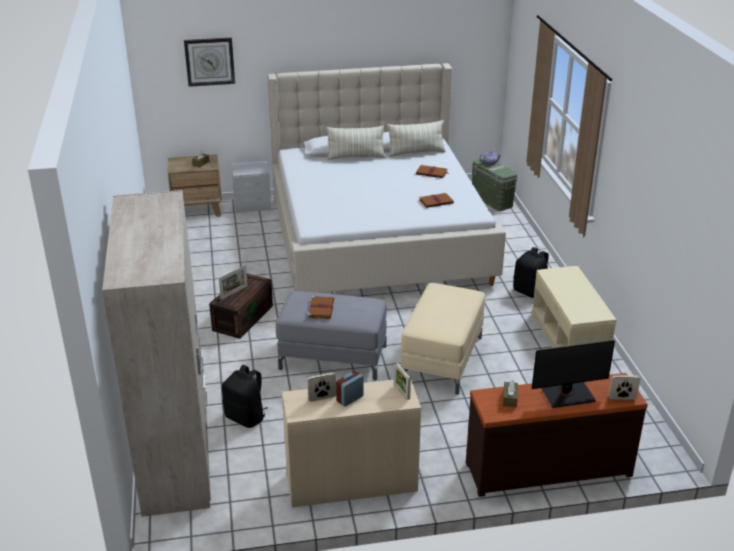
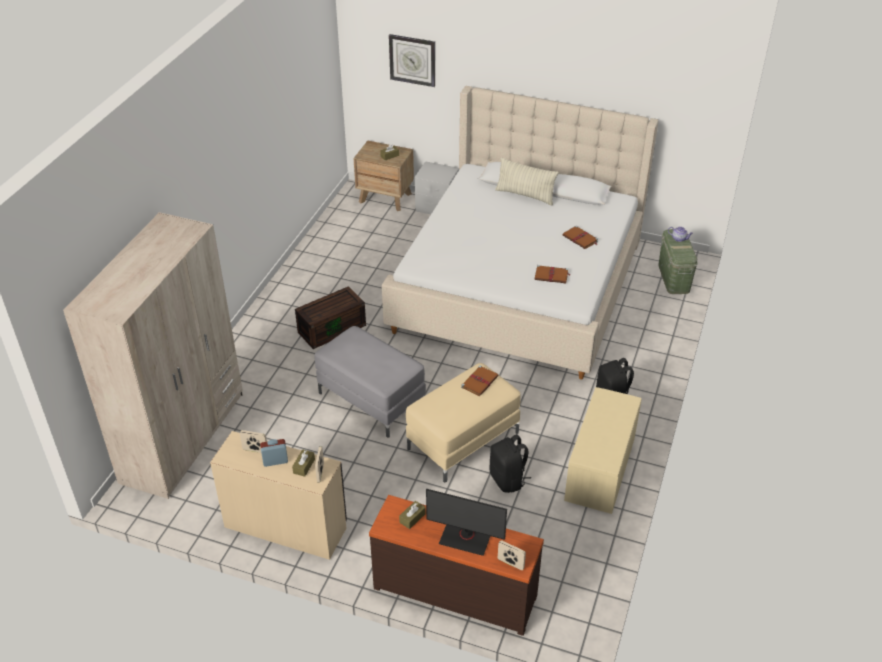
camera: 30 degrees right, 10 degrees up
picture frame [219,265,248,300] -> none
black backpack [222,365,267,428] -> black backpack moved to [490,434,531,493]
brown book [308,296,334,319] -> brown book moved to [461,365,499,396]
pillow [387,120,446,157] -> none
none -> brown tissue box [292,449,315,477]

